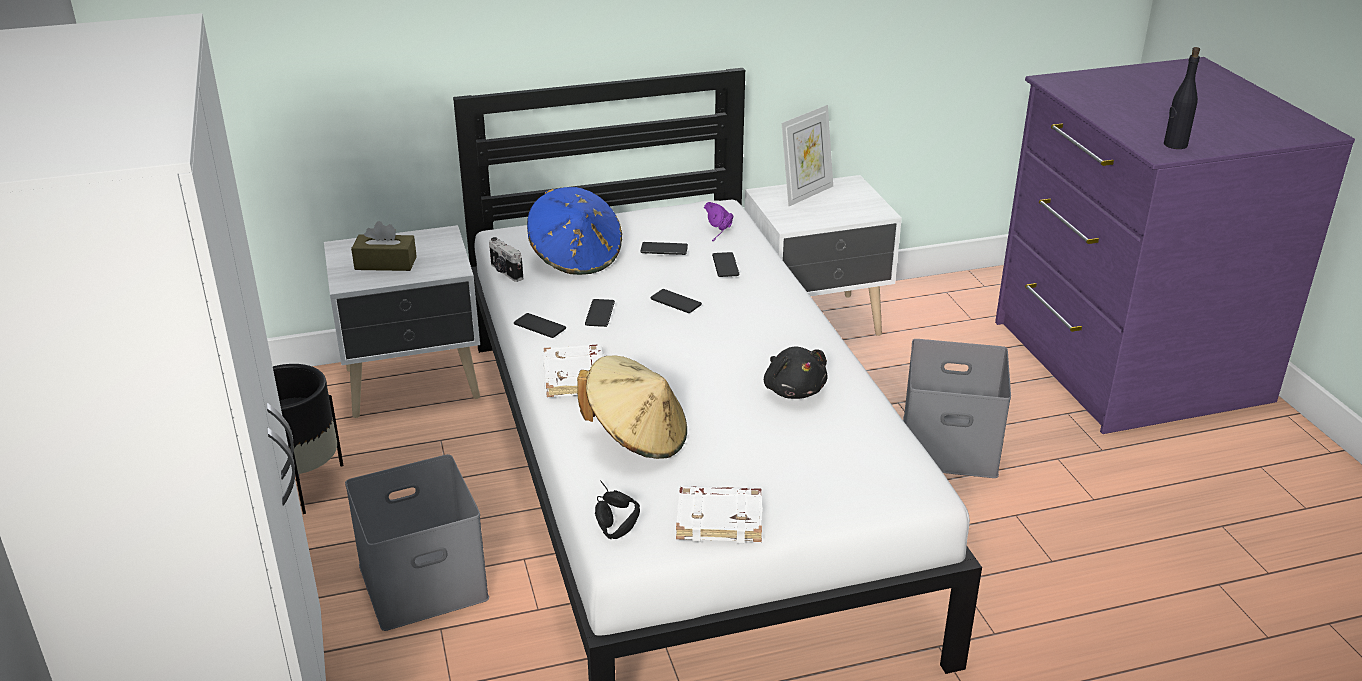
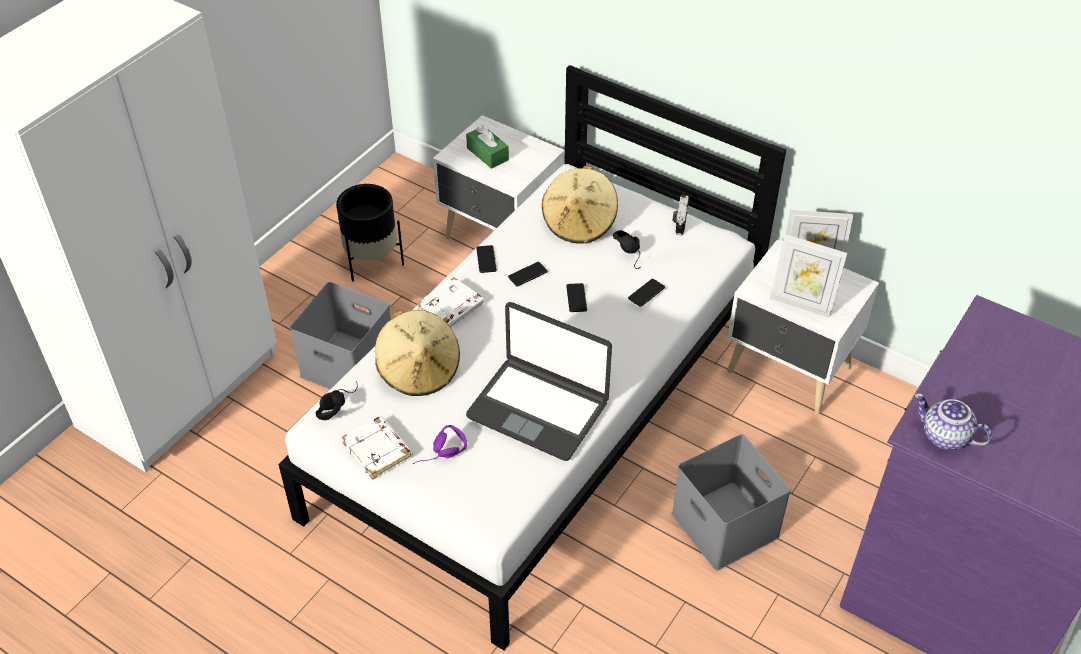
camera: 50 degrees right, 15 degrees up
brown tissue box [351,221,417,271] -> green tissue box [466,126,509,169]
camera [489,237,523,282] -> camera moved to [673,195,689,235]
blue hat [527,187,622,275] -> beige hat [542,166,618,244]
phone [640,242,688,255] -> black headphones [613,230,640,269]
purple headphones [704,202,734,241] -> purple headphones moved to [413,425,467,464]
black plush toy [764,347,827,399] -> laptop [466,302,612,461]
black bottle [1164,47,1200,149] -> teapot [915,394,992,450]
none -> picture frame [770,234,847,318]

